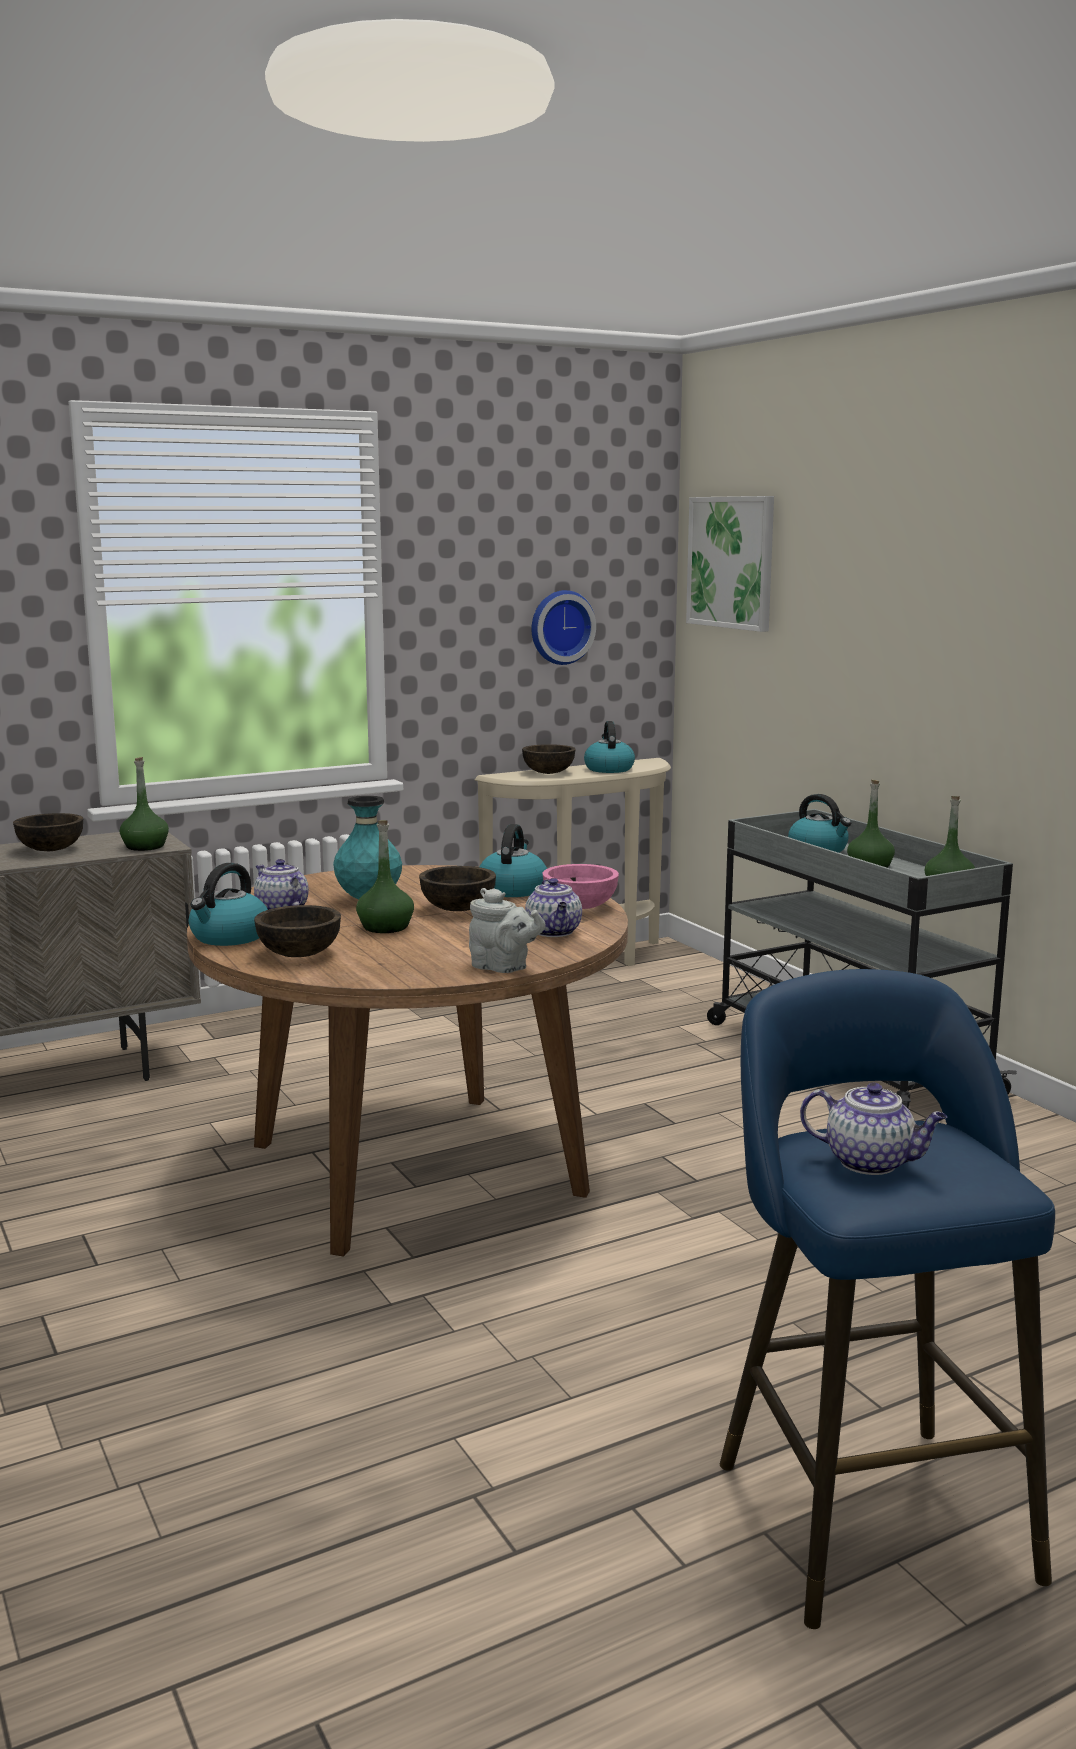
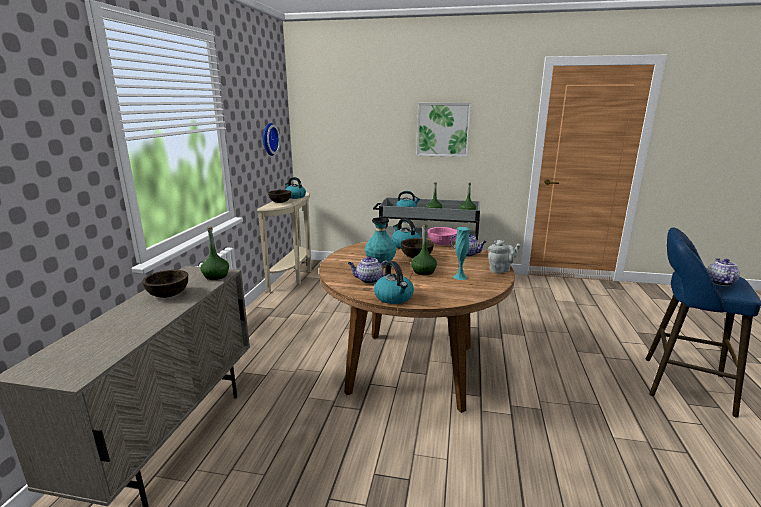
camera: 50 degrees left, 5 degrees up
brown bowl [254,905,341,957] -> none
picture [686,496,774,632] -> picture moved to [417,103,471,157]
teapot [800,1083,947,1175] -> teapot turned 45 degrees counterclockwise [707,258,740,286]
none -> turquoise vase [453,227,470,280]

